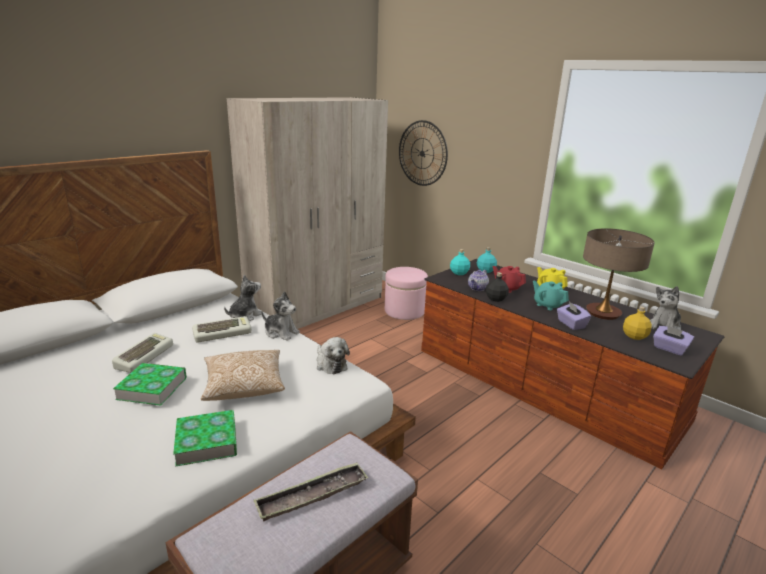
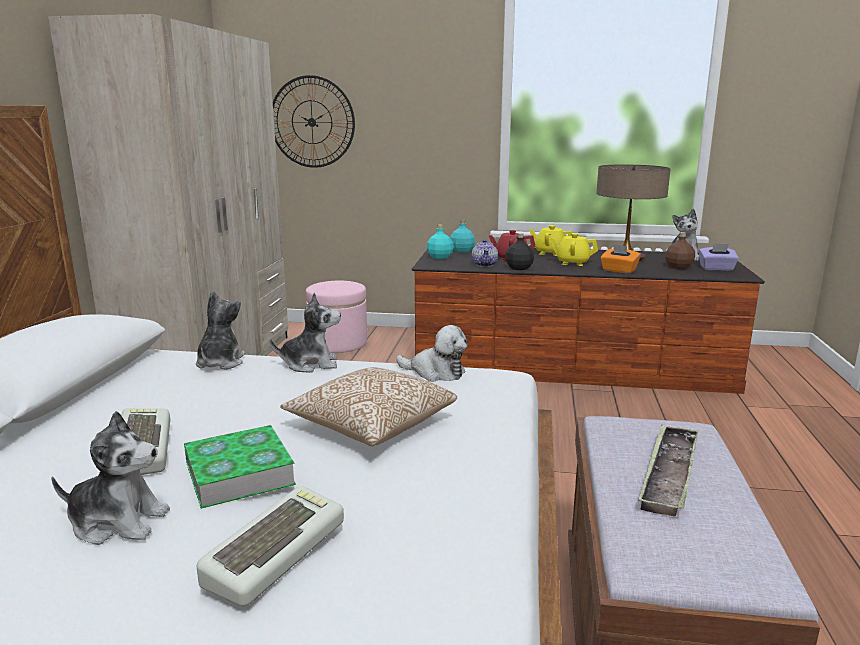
camera: 35 degrees left, 5 degrees down
book [173,410,237,467] -> none
keyboard [192,316,252,343] -> keyboard moved to [197,486,344,606]
turquoise teapot [533,281,569,310] -> yellow teapot [550,233,598,266]
purple tissue box [557,302,591,330] -> orange tissue box [600,244,641,274]
yellow bottle [623,306,652,340] -> brown bottle [665,232,695,269]
none -> plush toy [51,411,170,545]

